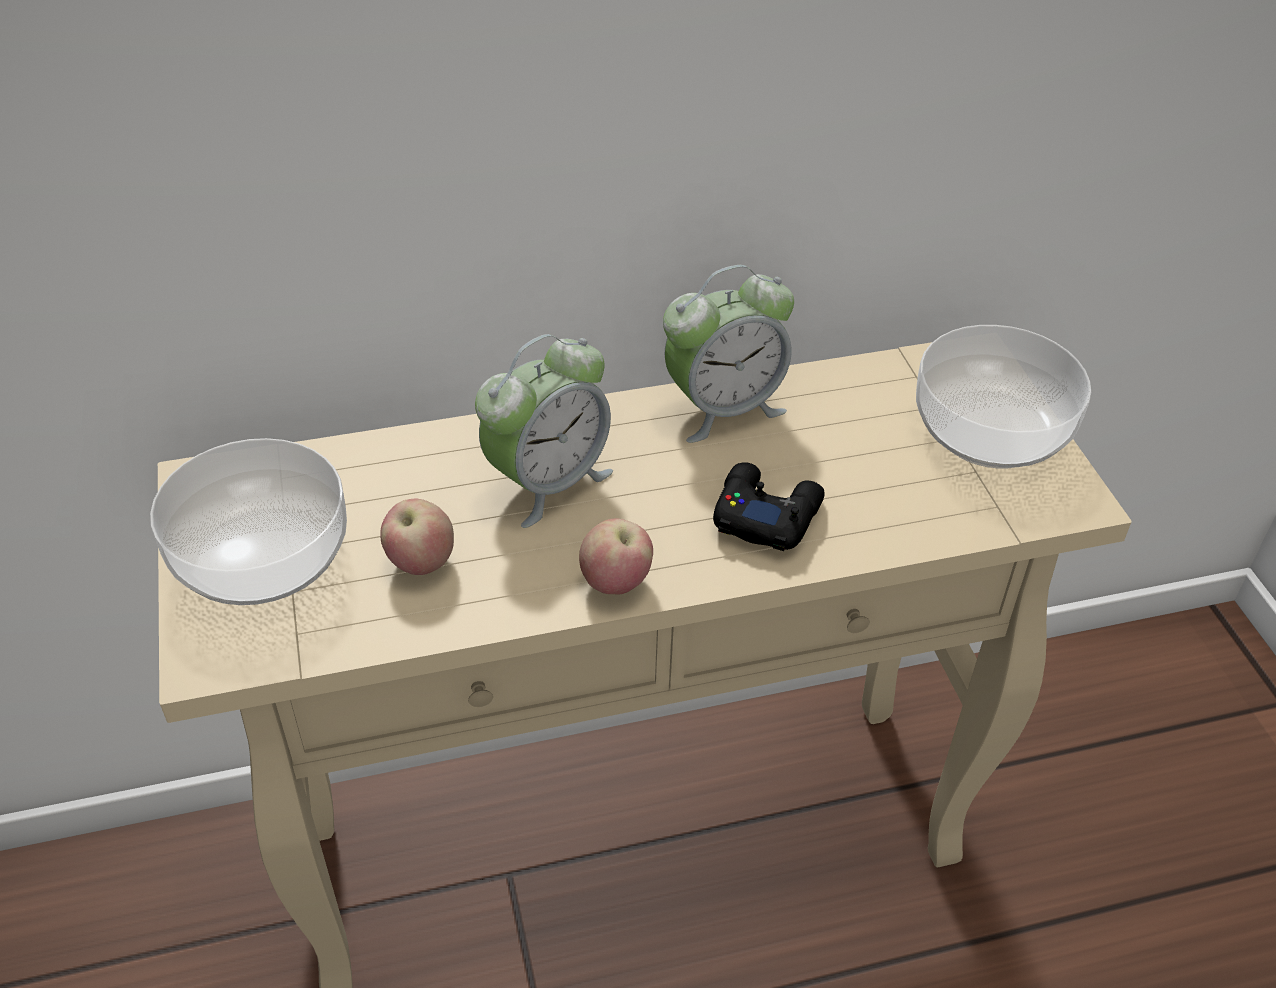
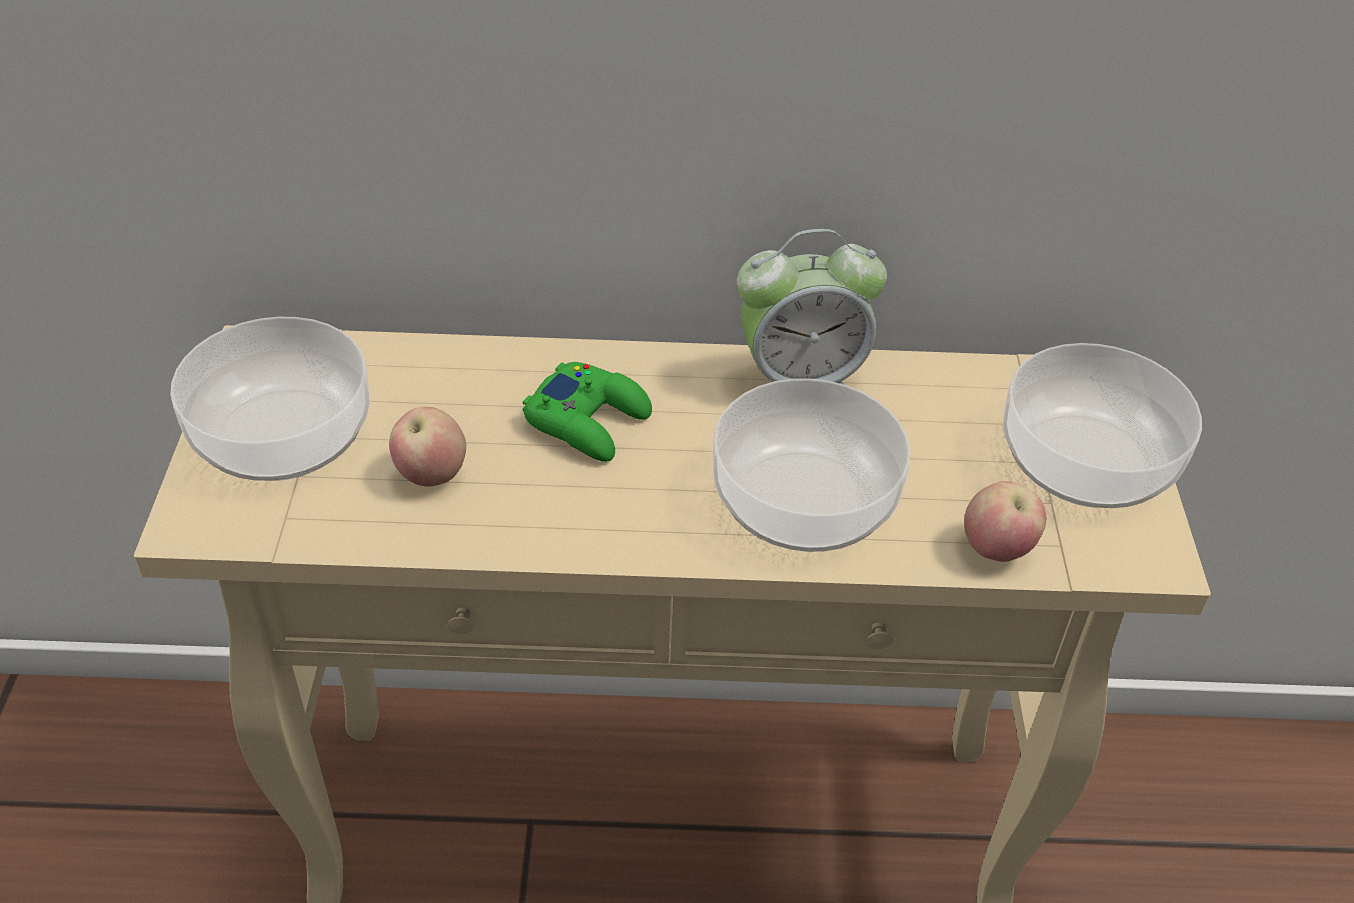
camera: 15 degrees right, 0 degrees up
alarm clock [475,334,613,528] -> green game controller [523,362,652,462]
apple [579,519,653,595] -> apple moved to [964,481,1046,562]
black game controller [713,463,825,551] -> bowl [713,378,910,552]

